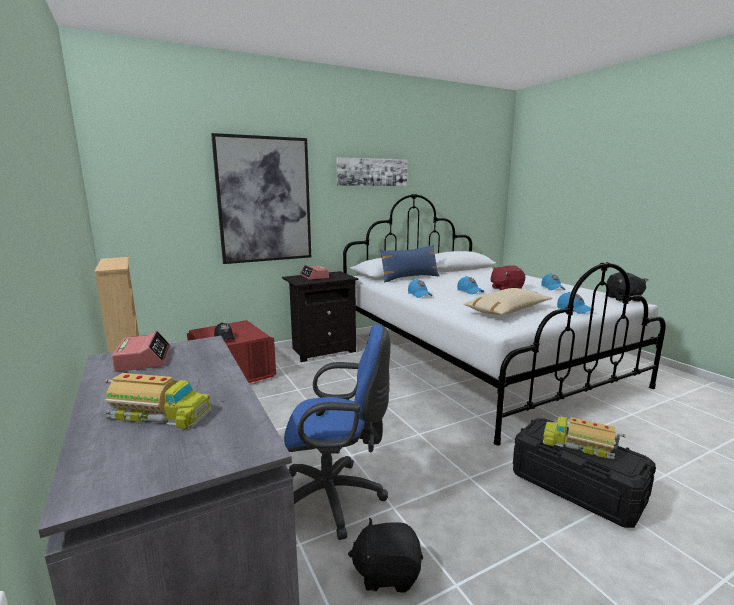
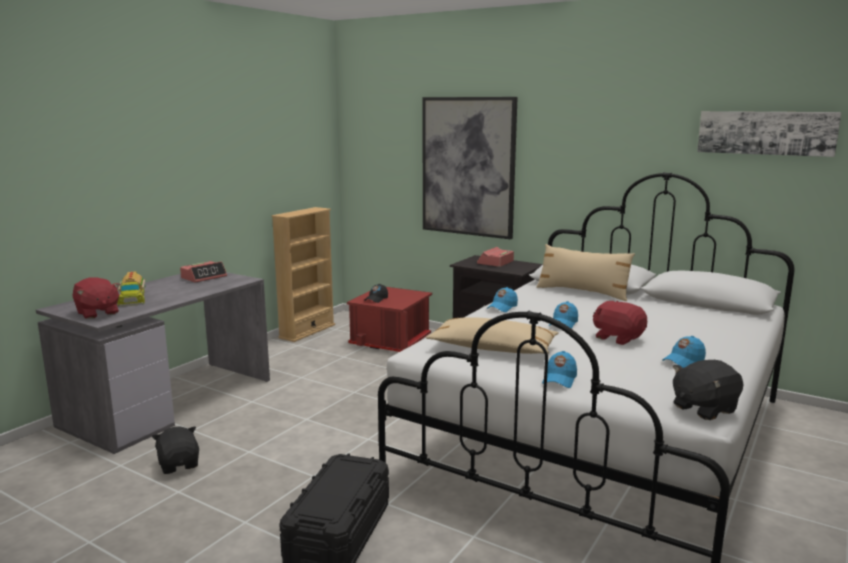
camera: 60 degrees right, 0 degrees up
blue office chair [284,325,390,540] -> none
picture [336,157,407,186] -> picture moved to [697,111,842,157]
blue pillow [380,245,440,283] -> beige pillow [536,244,635,301]
toy truck [543,414,626,460] -> none
none -> red plush toy [72,277,120,319]

